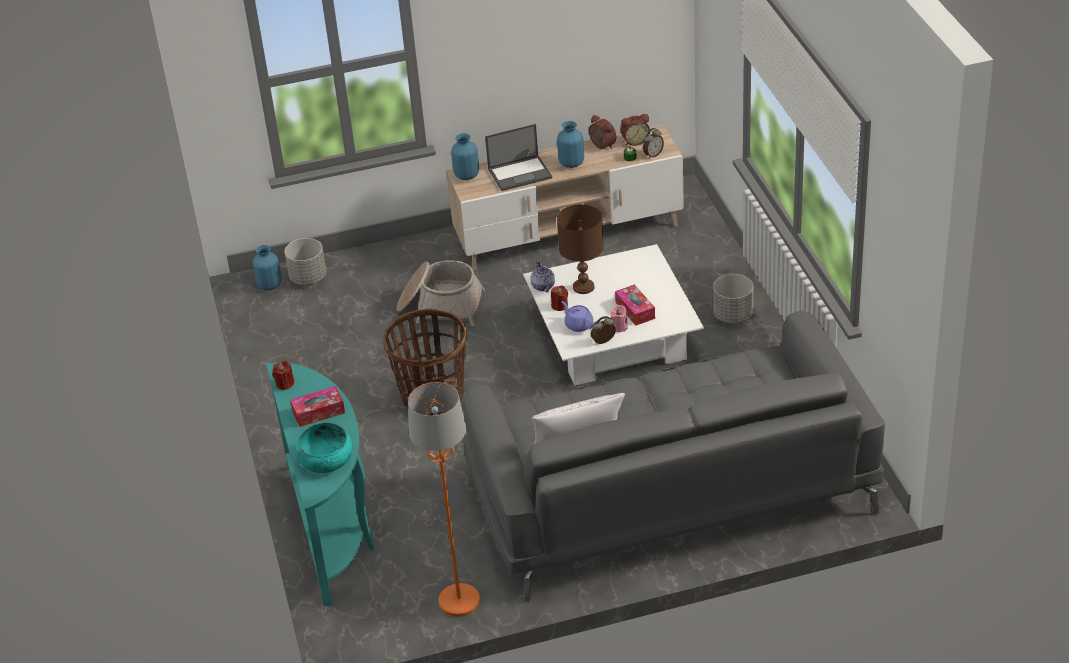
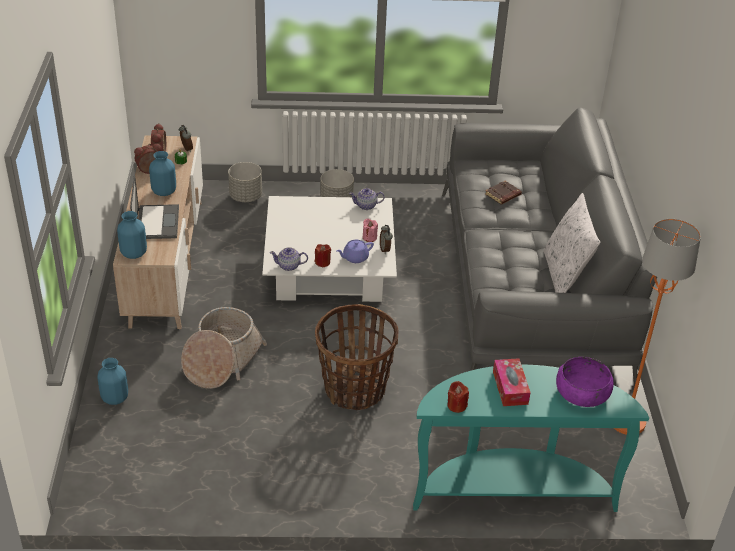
camera: 80 degrees left, 0 degrees up
blue vase [253,245,282,290] -> blue vase moved to [98,358,128,405]
grey planter [284,238,326,285] -> grey planter moved to [228,162,262,202]
turquoise bowl [296,423,353,473] -> purple bowl [556,357,614,407]
brown table lamp [557,204,604,294] -> none
tissue box [615,284,655,326] -> none
none -> teapot [349,188,385,210]
none -> brown book [485,181,522,204]

